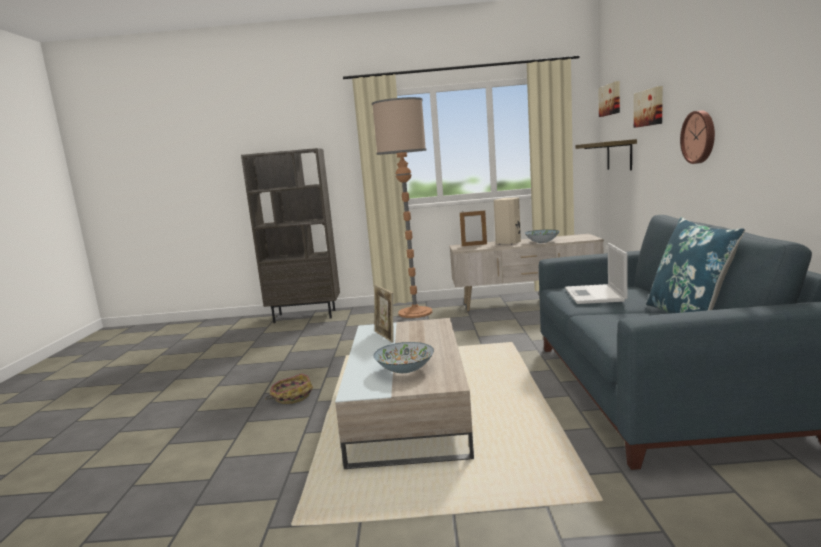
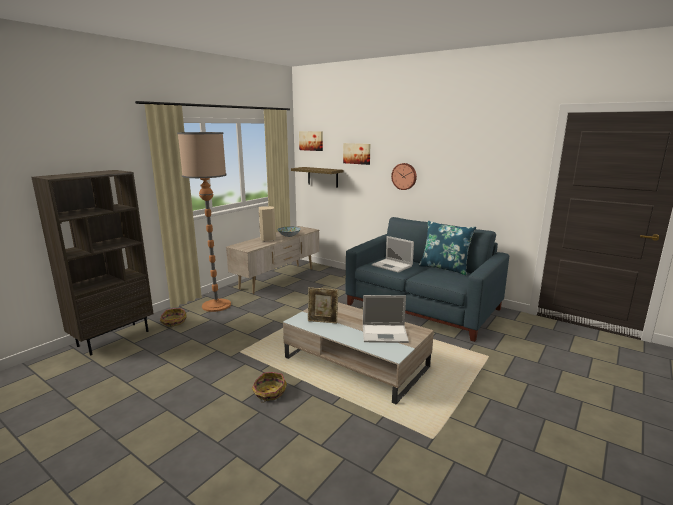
camera: 55 degrees left, 5 degrees up
bowl [373,342,434,373] -> laptop [363,295,409,343]
picture frame [460,211,487,246] -> none
none -> basket [160,308,187,327]

